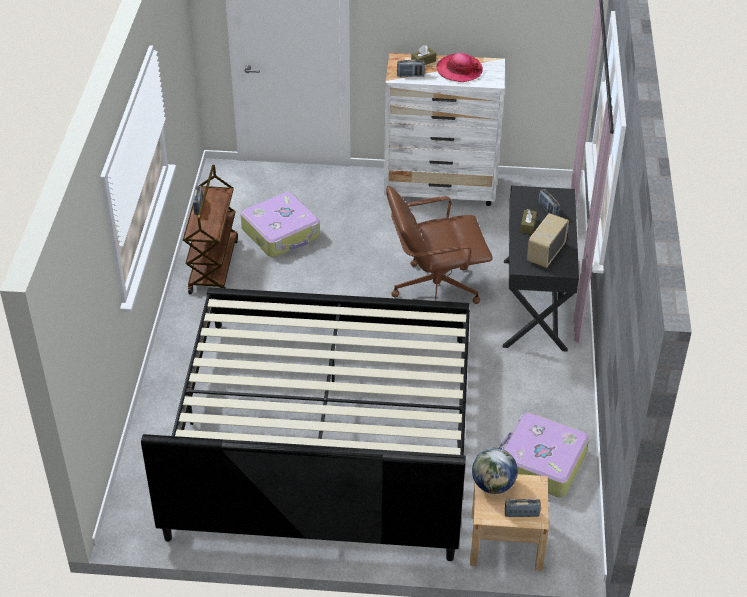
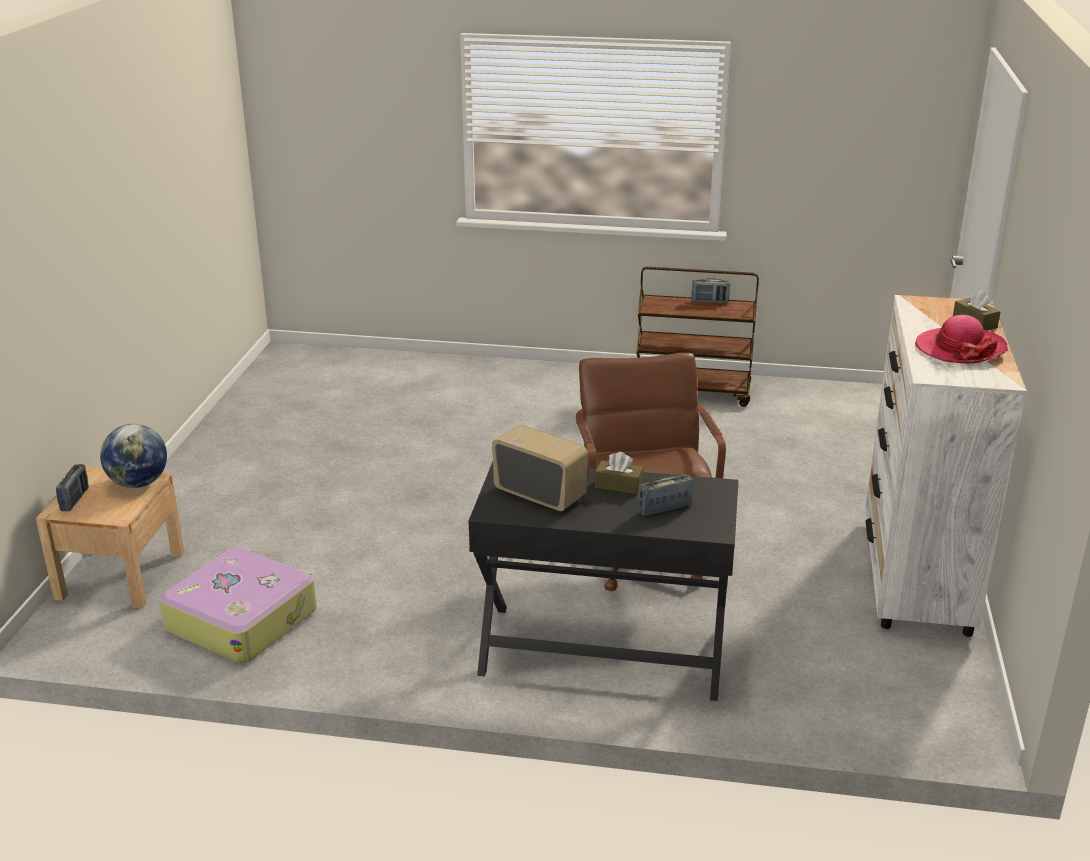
camera: 95 degrees right, 15 degrees down
bed [141,287,470,561] -> none
suitcase [241,192,320,257] -> none
radio [397,60,425,77] -> none

